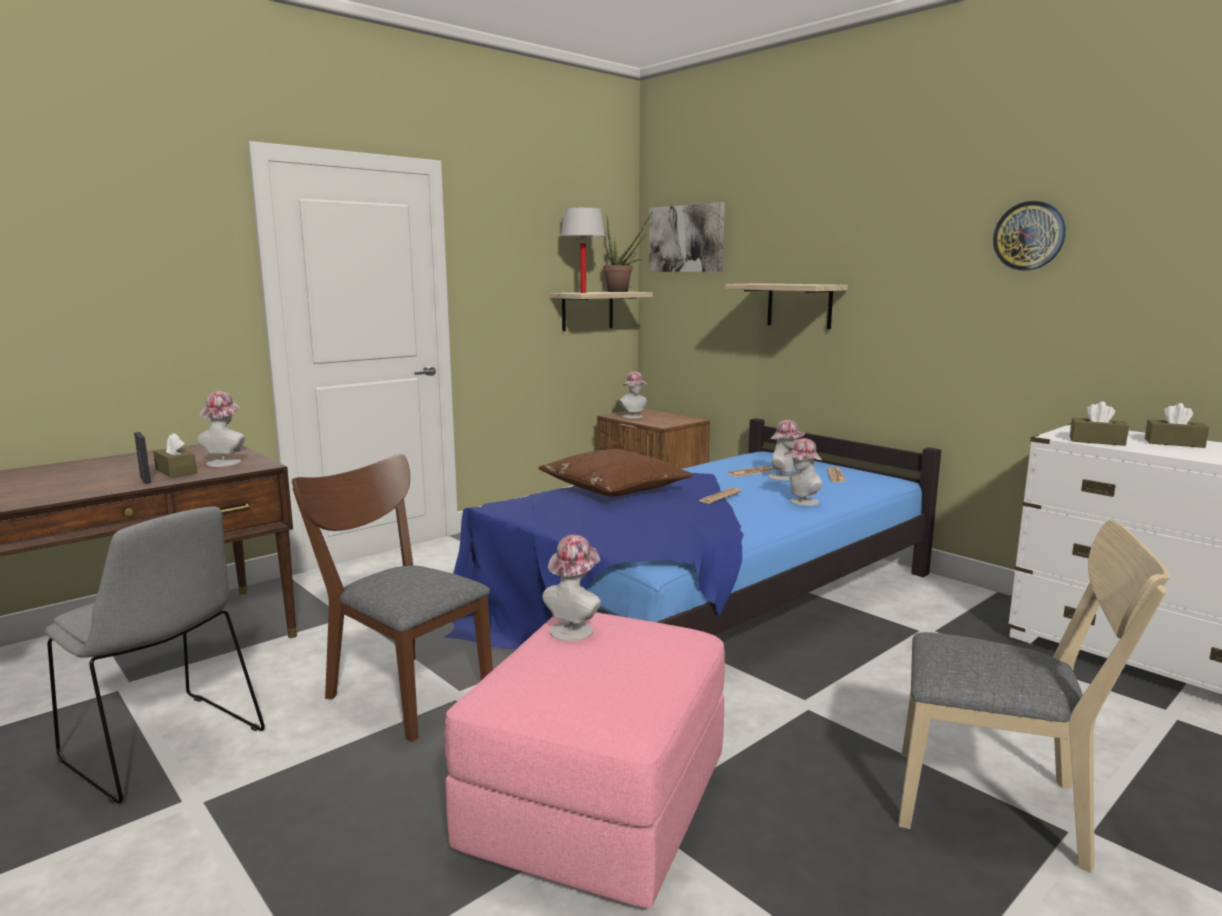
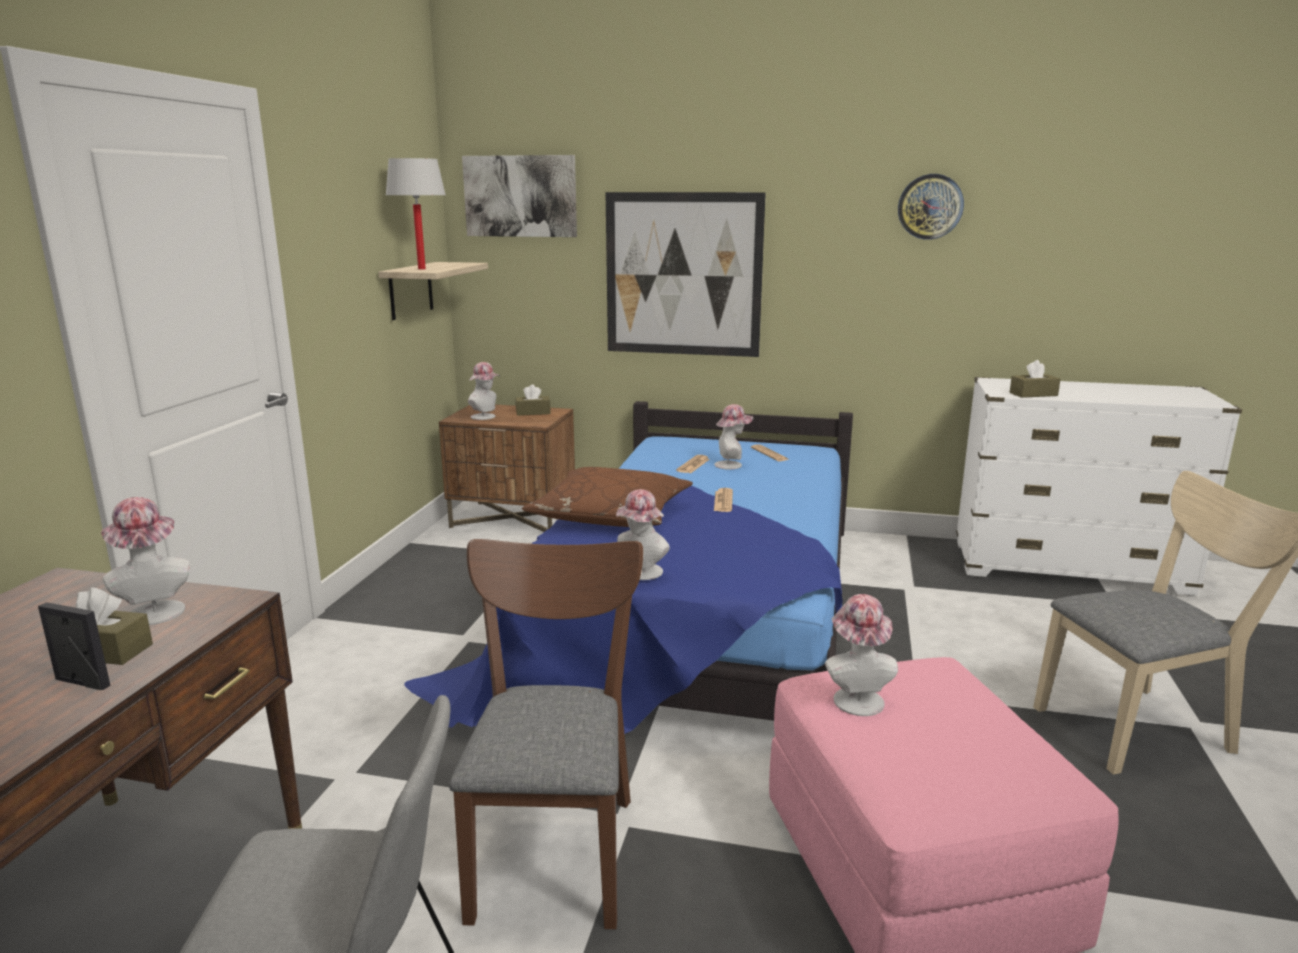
camera: 35 degrees left, 5 degrees up
brown chair [292,454,493,742] -> brown chair turned 90 degrees clockwise [449,539,643,929]
potted plant [603,211,653,292] -> none
shelf [725,283,848,329] -> picture [606,192,766,357]
hat [784,438,822,506] -> hat moved to [616,489,670,580]
brown tissue box [1145,403,1209,448] -> brown tissue box moved to [515,384,551,416]

